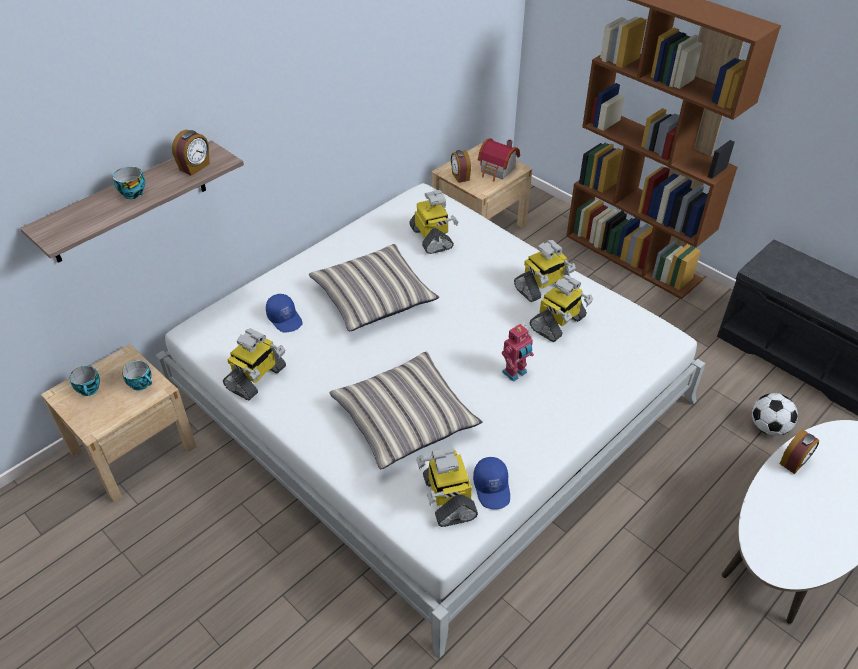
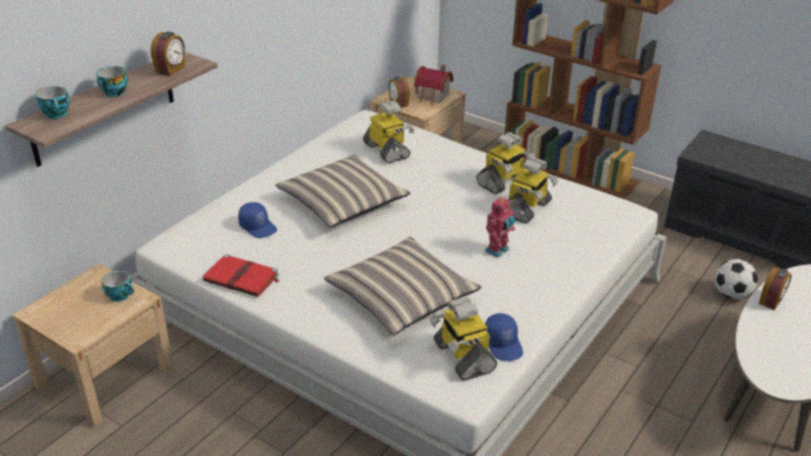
camera: 10 degrees left, 10 degrees down
cup [69,366,100,396] -> cup moved to [36,86,70,119]
toy robot [223,328,286,401] -> red book [203,254,280,297]

